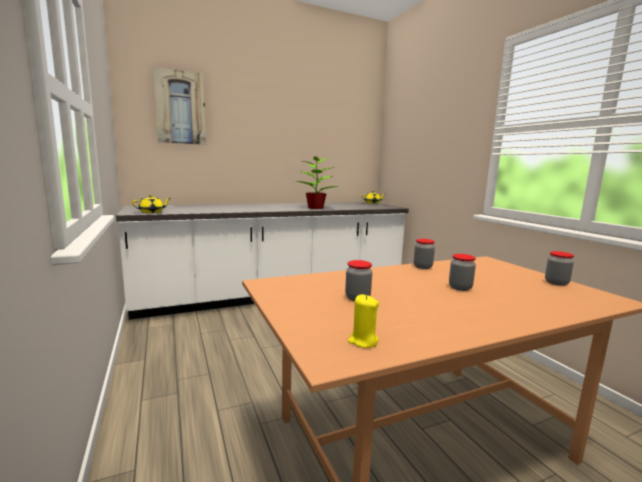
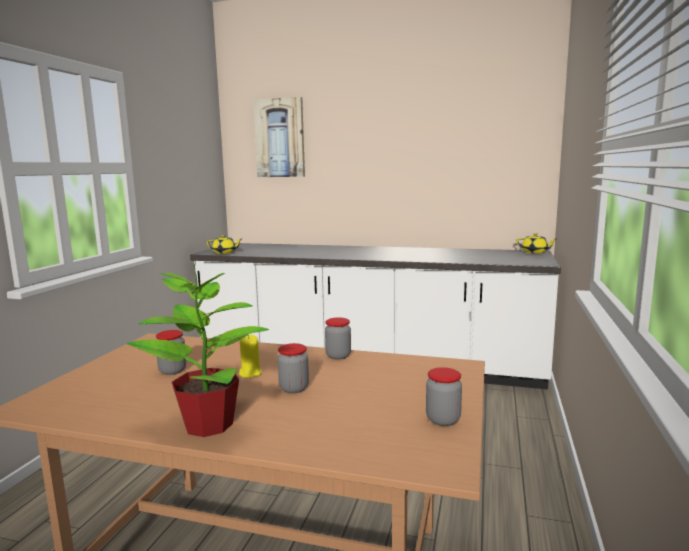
camera: 40 degrees right, 0 degrees up
potted plant [297,156,338,209] -> potted plant moved to [126,259,269,437]
yellow candle [348,294,379,348] -> yellow candle moved to [239,335,262,378]

